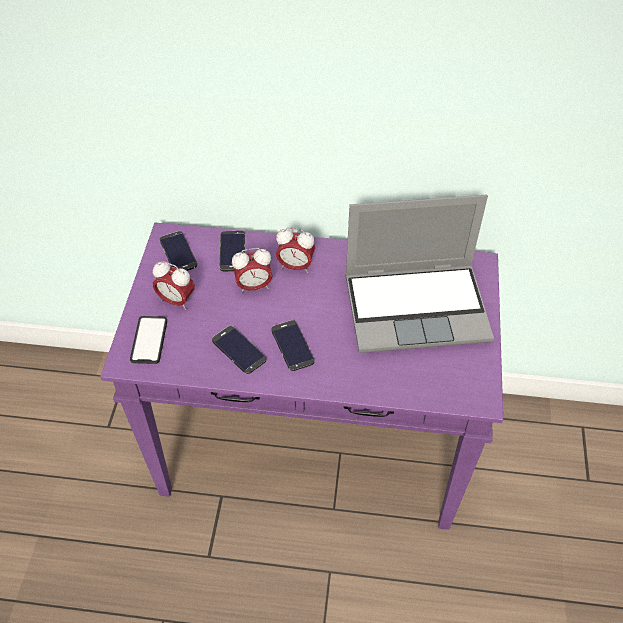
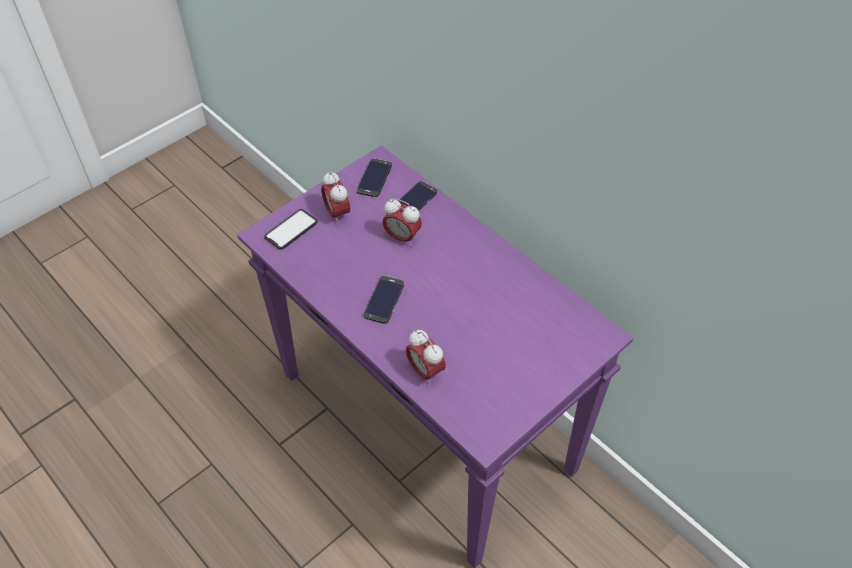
camera: 40 degrees right, 0 degrees up
phone [212,326,266,374] -> none
alarm clock [276,227,315,273] -> alarm clock moved to [406,330,446,385]
laptop [345,194,494,353] -> none

